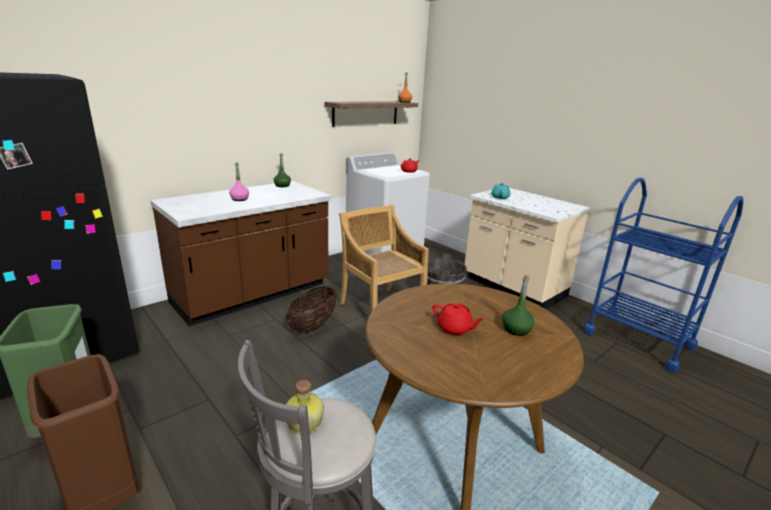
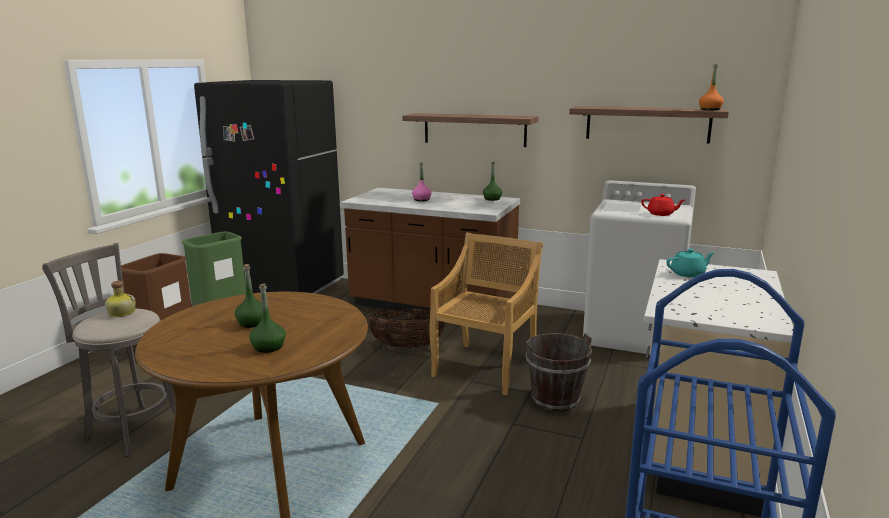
camera: 65 degrees right, 5 degrees down
red teapot [432,303,485,335] -> green bottle [235,264,262,328]
none -> shelf [402,113,539,147]

